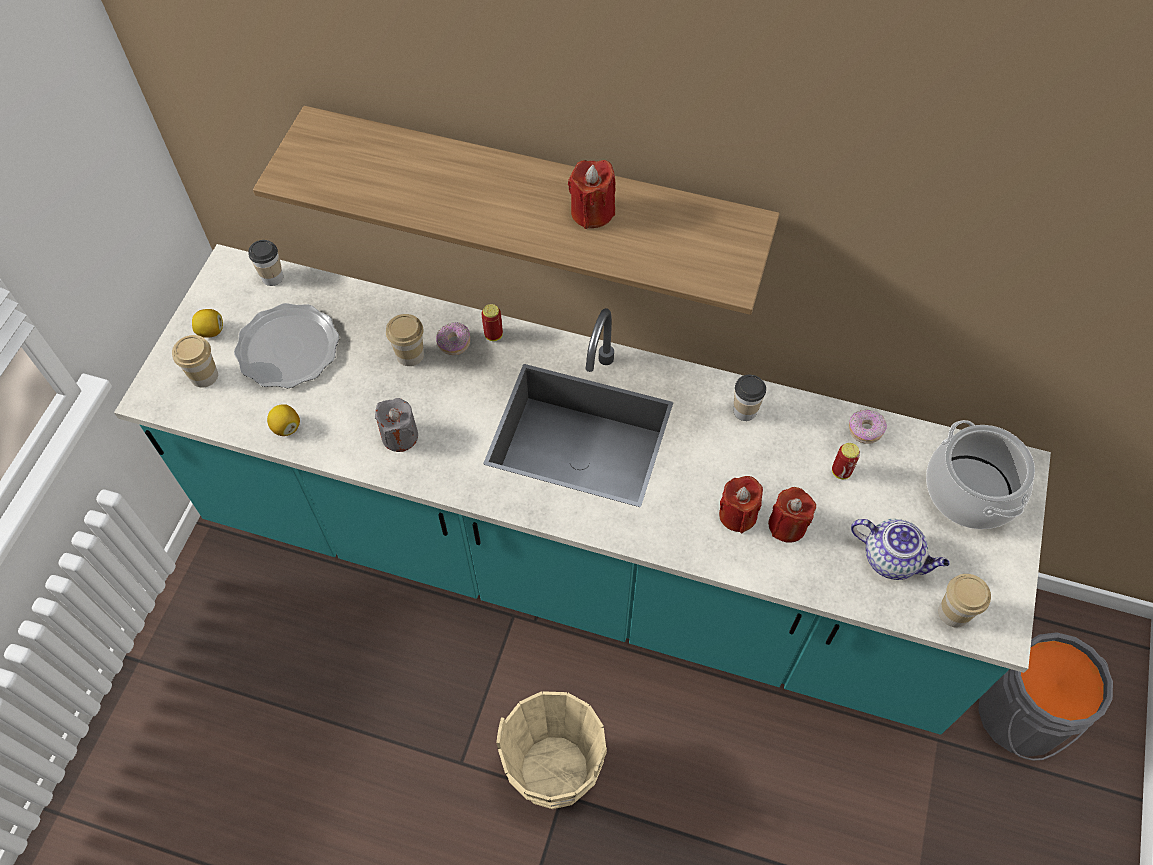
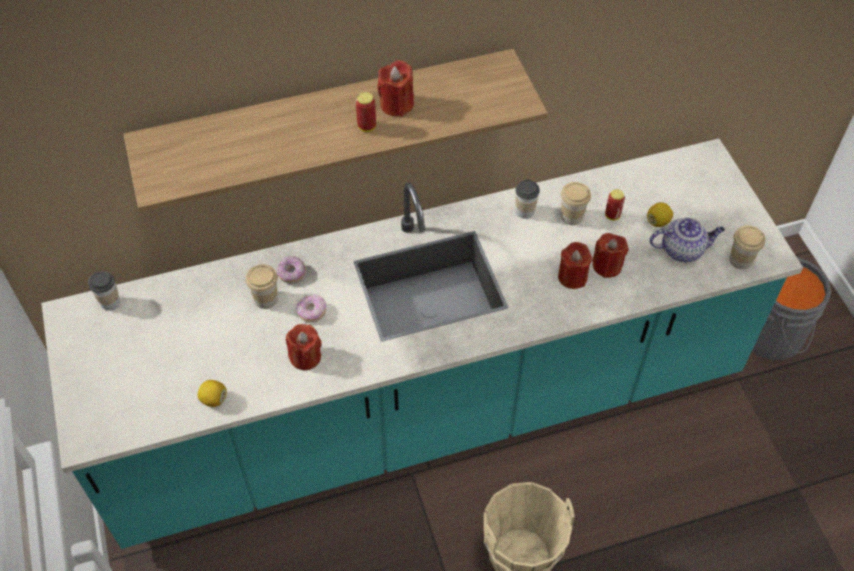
camera: 35 degrees left, 5 degrees down
cup [172,335,218,388] -> cup moved to [561,182,591,225]
lemon [192,309,223,338] -> lemon moved to [647,202,673,227]
plate [234,303,340,388] -> none
grey candle [375,398,418,452] -> red candle [286,324,322,370]
can [481,304,503,341] -> can moved to [356,92,376,132]
donut [849,410,887,444] -> donut moved to [296,294,326,323]
cooking pot [926,420,1035,529] -> none

